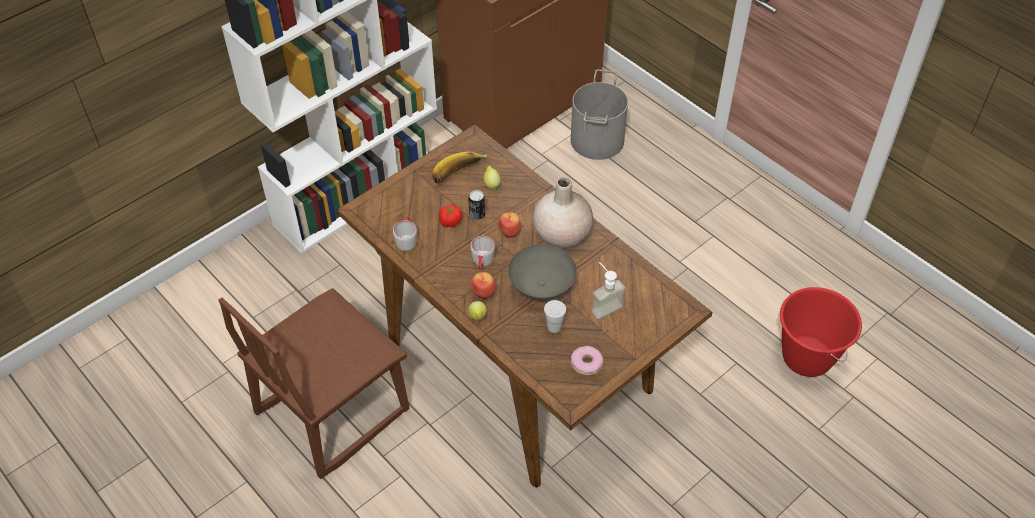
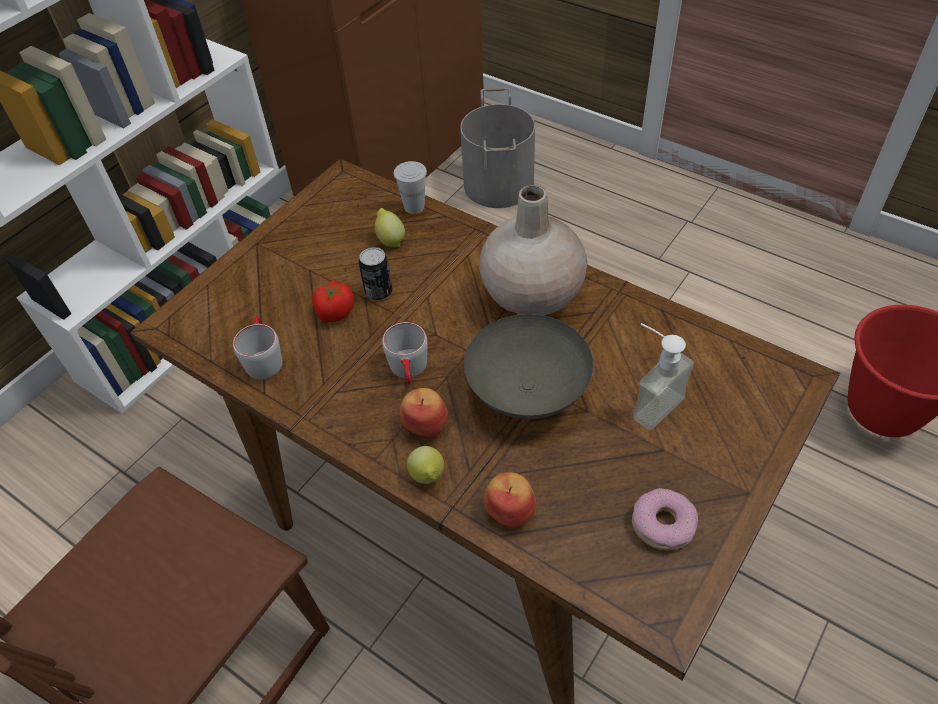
camera: 10 degrees left, 0 degrees up
banana [432,152,487,184] -> none
apple [498,212,521,238] -> apple moved to [484,472,536,528]
white cup [544,300,566,333] -> white cup moved to [394,161,427,214]

